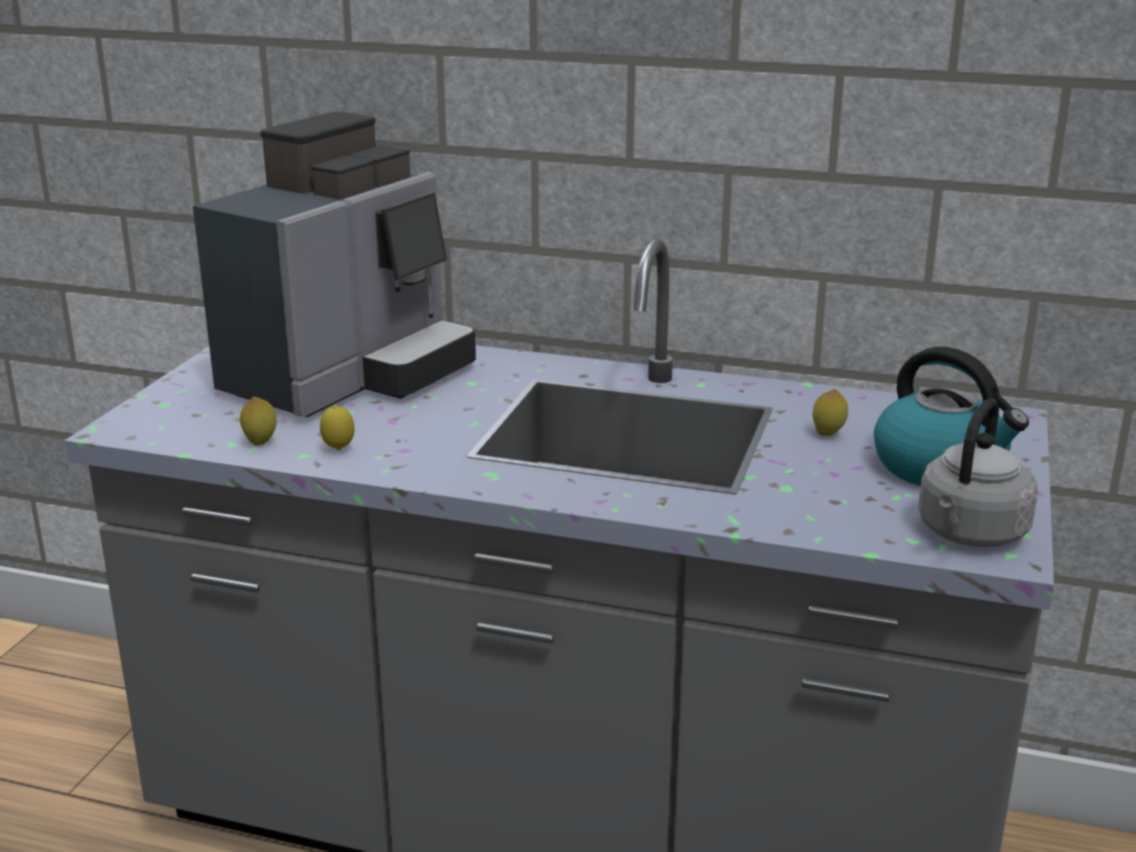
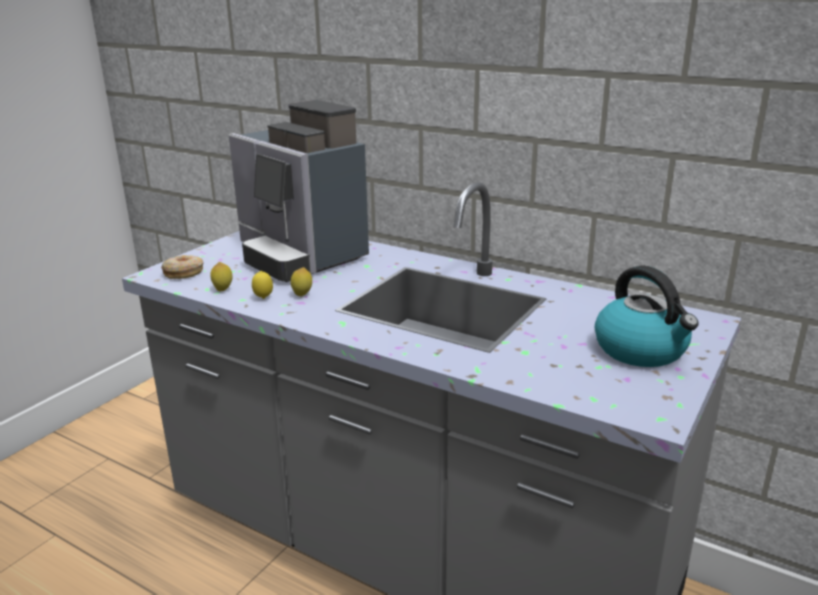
camera: 15 degrees right, 0 degrees up
coffee machine [193,111,476,417] -> coffee machine turned 90 degrees clockwise [229,100,369,282]
lemon [813,389,848,436] -> lemon moved to [291,267,312,296]
grey kettle [918,398,1038,547] -> none
none -> donut [161,255,204,279]

